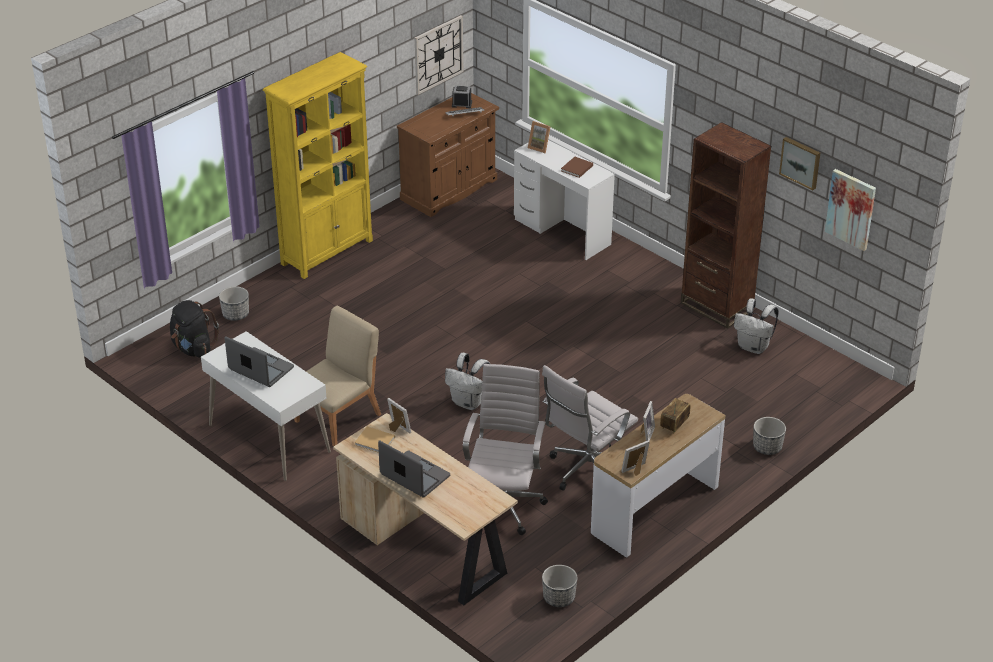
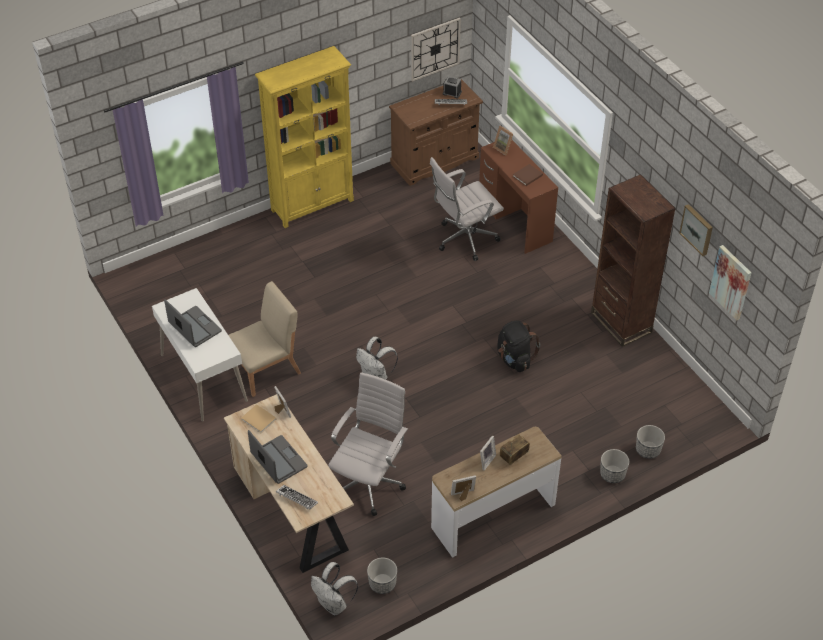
camera: 15 degrees right, 10 degrees up
black backpack [170,300,219,358] -> black backpack moved to [497,321,540,372]
planter [219,286,249,321] -> planter moved to [636,425,665,459]
white desk [514,140,615,260] -> brown desk [479,140,558,254]
white office chair [542,365,638,491] -> white office chair moved to [430,157,504,261]
white backpack [734,298,779,354] -> white backpack moved to [311,562,358,615]
none -> keyboard [276,485,318,509]

